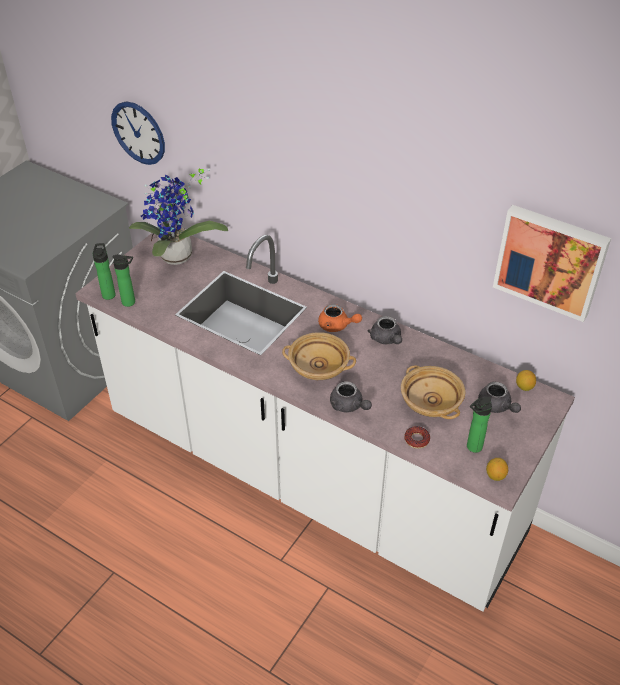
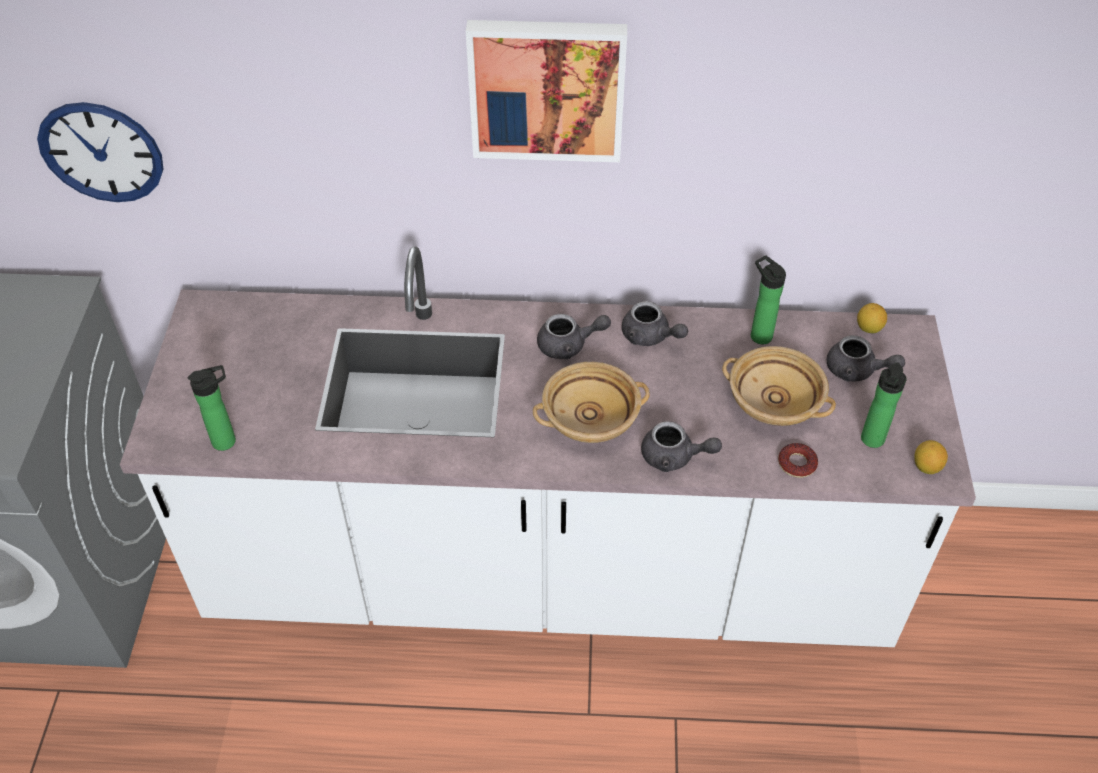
camera: 30 degrees left, 5 degrees up
bottle [93,243,116,300] -> bottle moved to [751,256,786,344]
potted plant [129,168,228,265] -> none
orange teapot [318,304,362,332] -> grey teapot [537,314,611,359]
picture [493,205,611,322] -> picture moved to [466,20,627,162]

